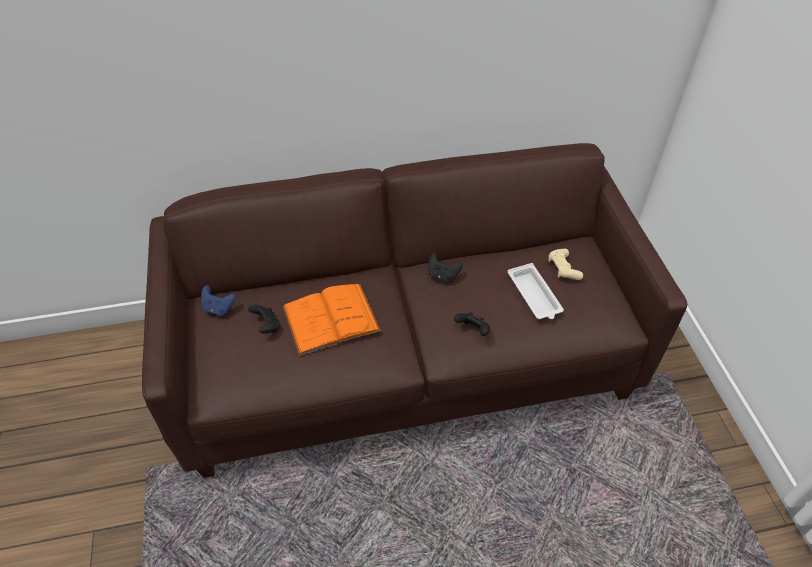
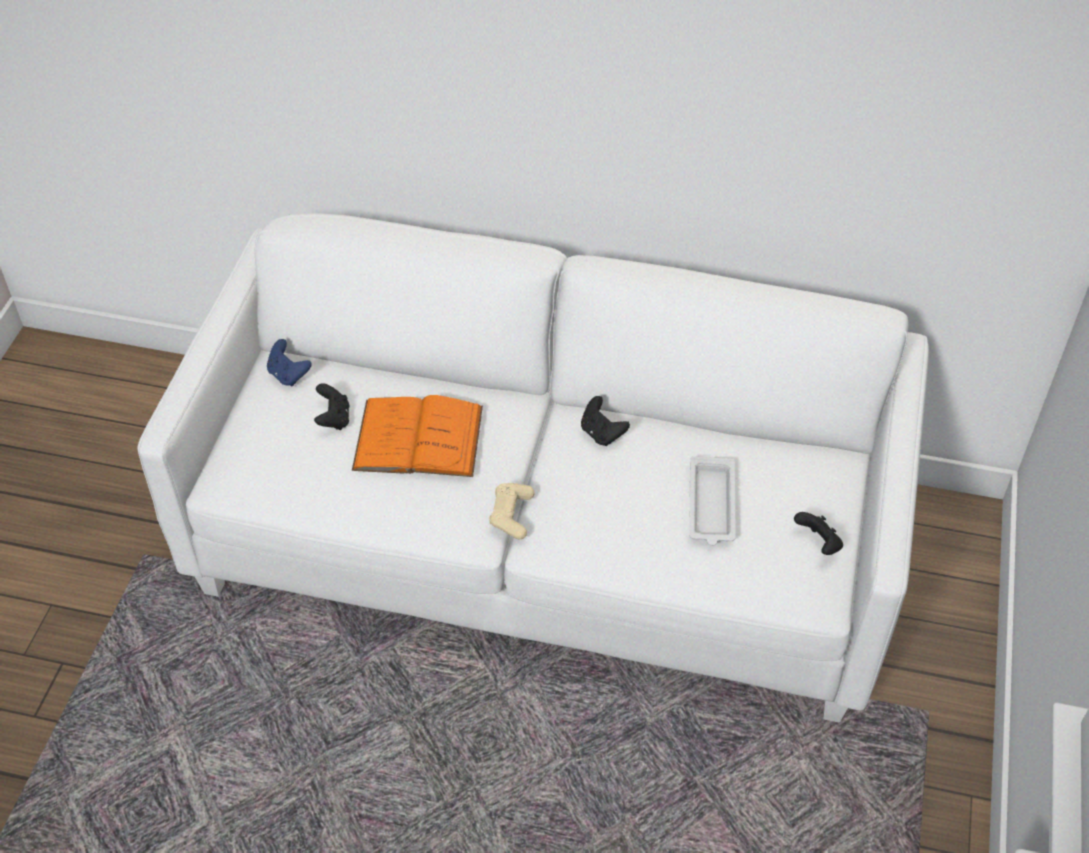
camera: 25 degrees right, 0 degrees up
brown sofa [142,143,687,478] -> white sofa [137,213,929,723]
black game controller [454,312,490,336] -> black game controller moved to [794,512,843,555]
beige game controller [548,249,583,280] -> beige game controller moved to [489,483,535,540]

